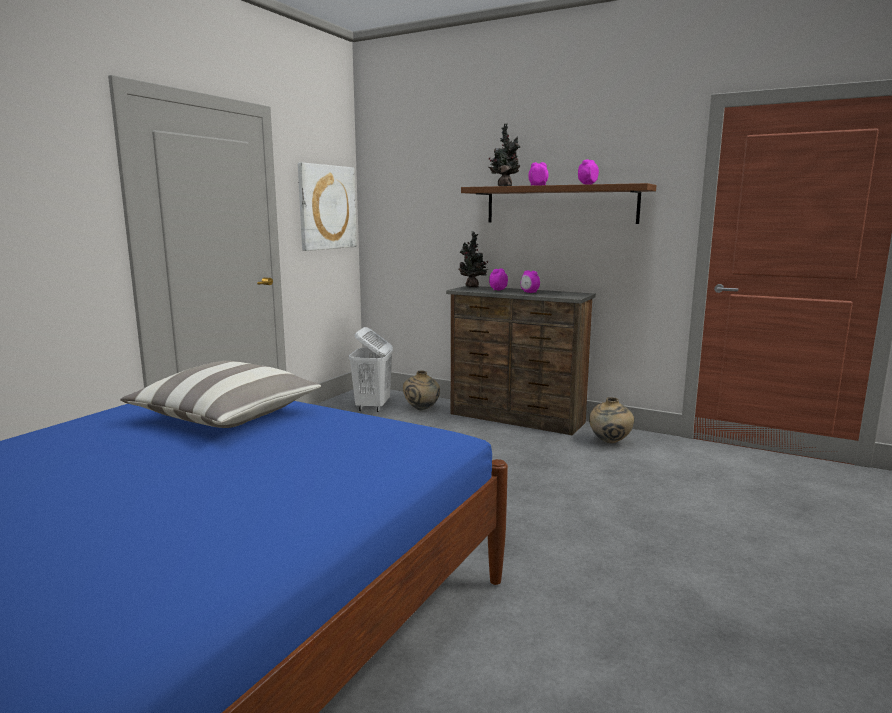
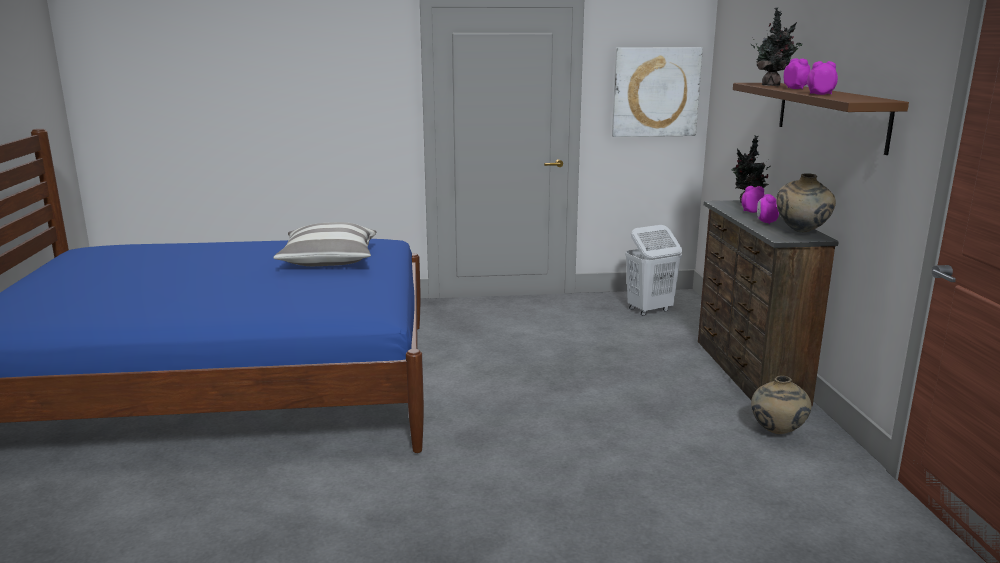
camera: 55 degrees right, 5 degrees up
beige vase [403,371,440,410] -> beige vase moved to [776,173,836,232]

